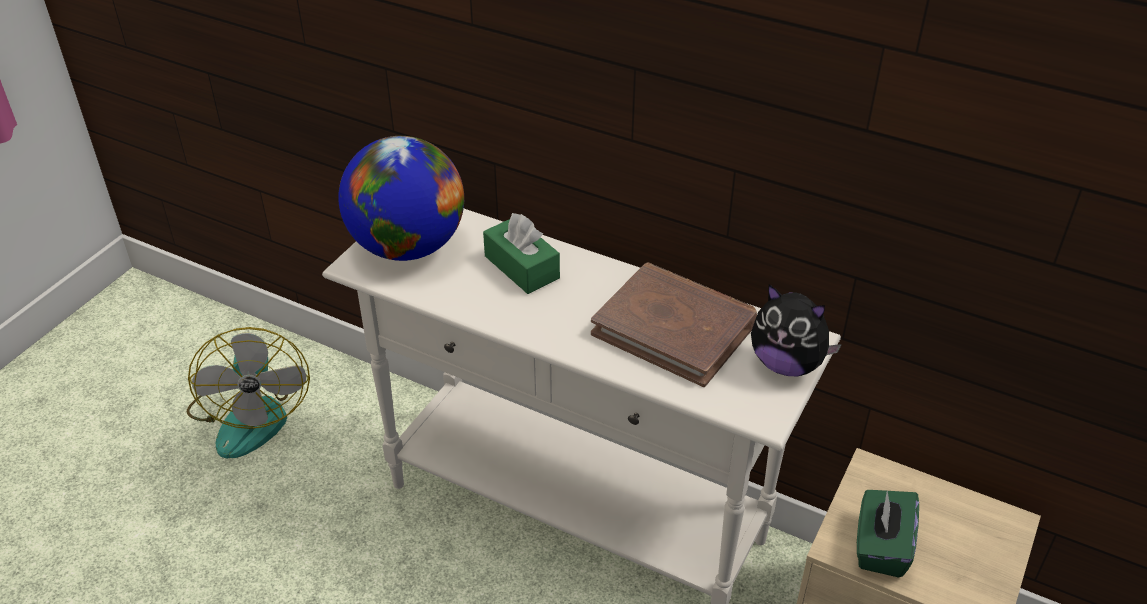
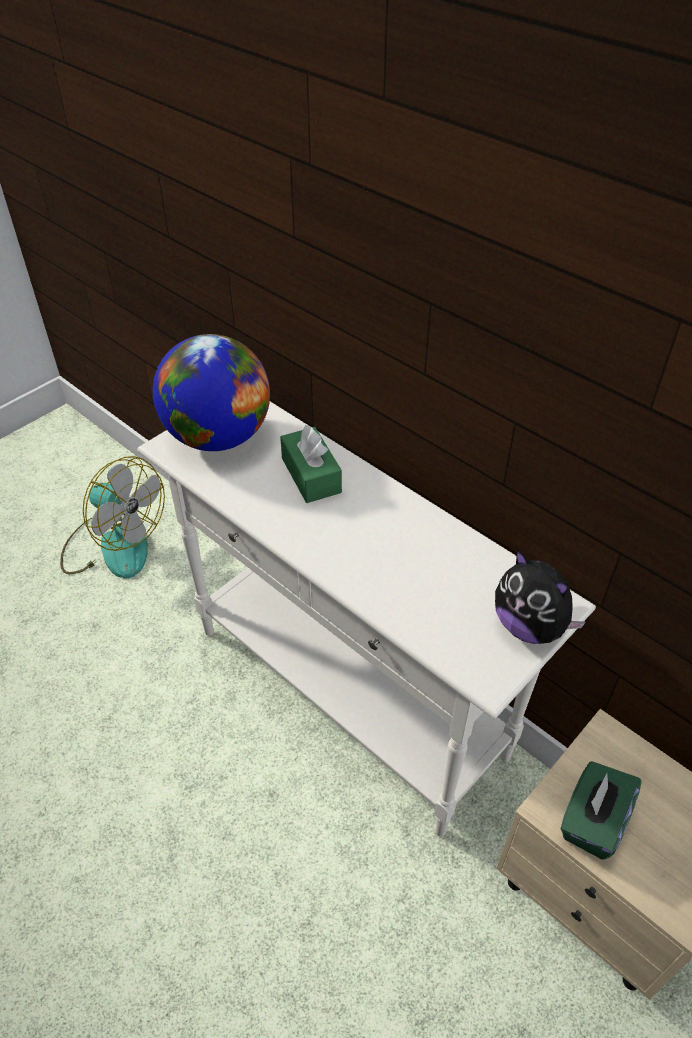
camera: 15 degrees right, 5 degrees up
fan [187,327,310,459] -> fan turned 60 degrees counterclockwise [60,456,165,579]
brown book [591,263,757,387] -> none

